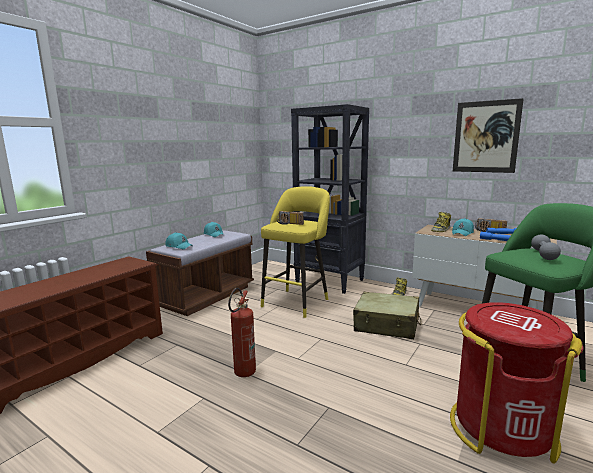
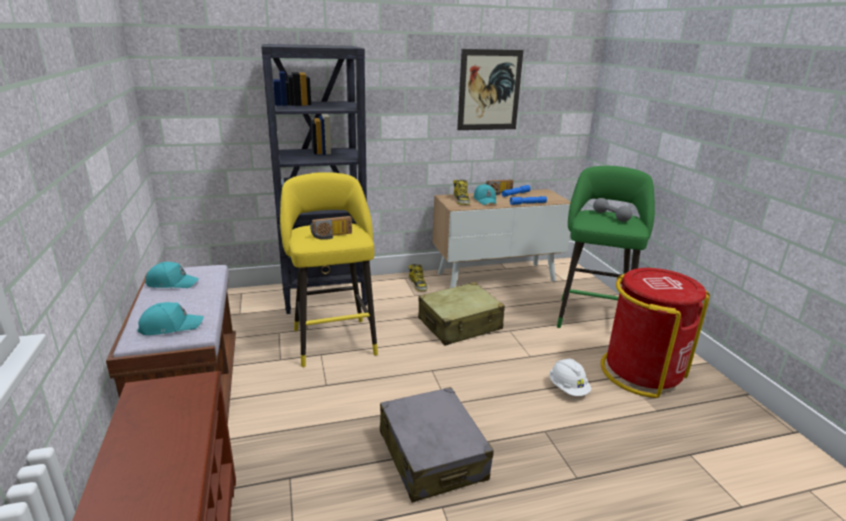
camera: 50 degrees left, 10 degrees up
fire extinguisher [228,288,256,377] -> grey suitcase [380,387,494,503]
none -> white hard hat [549,358,591,396]

